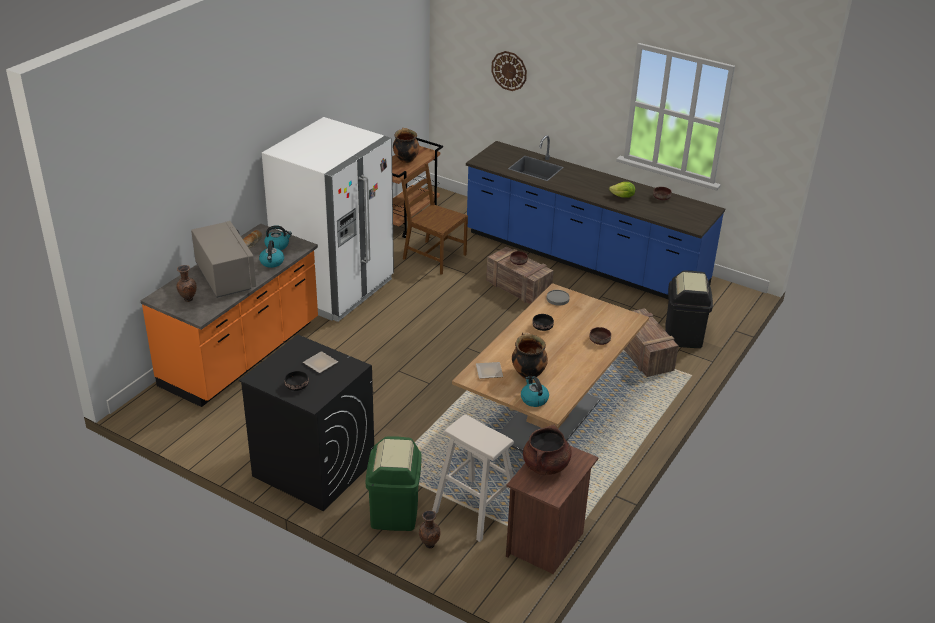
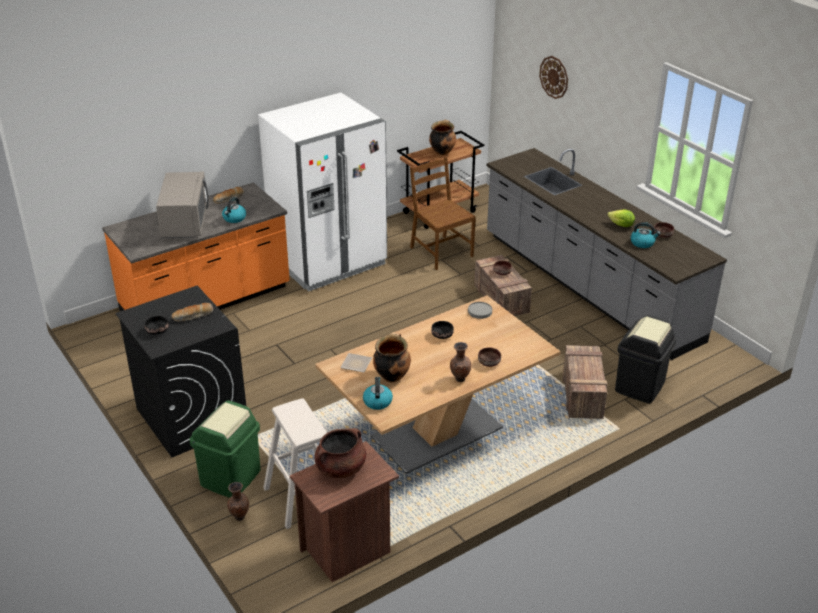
camera: 25 degrees right, 0 degrees up
brown vase [176,265,197,302] -> brown vase moved to [450,342,472,382]
kettle [264,225,292,250] -> kettle moved to [631,222,661,248]
plate [303,351,338,373] -> bread [171,303,213,322]
blue counter [466,135,725,300] -> grey counter [487,148,727,360]

